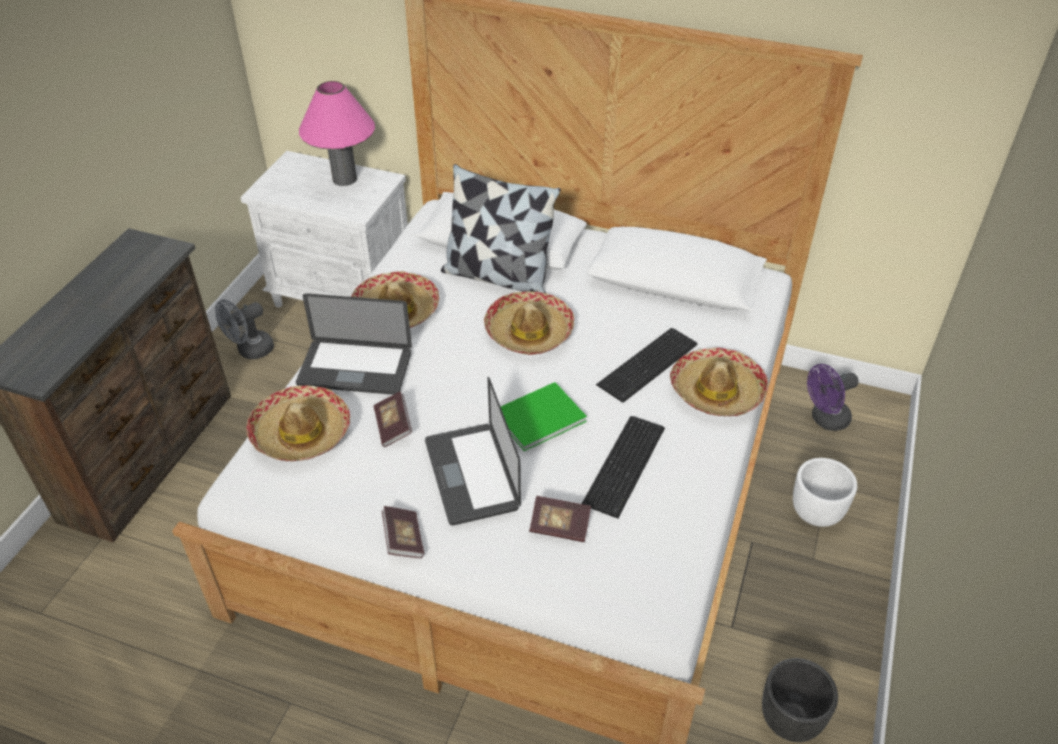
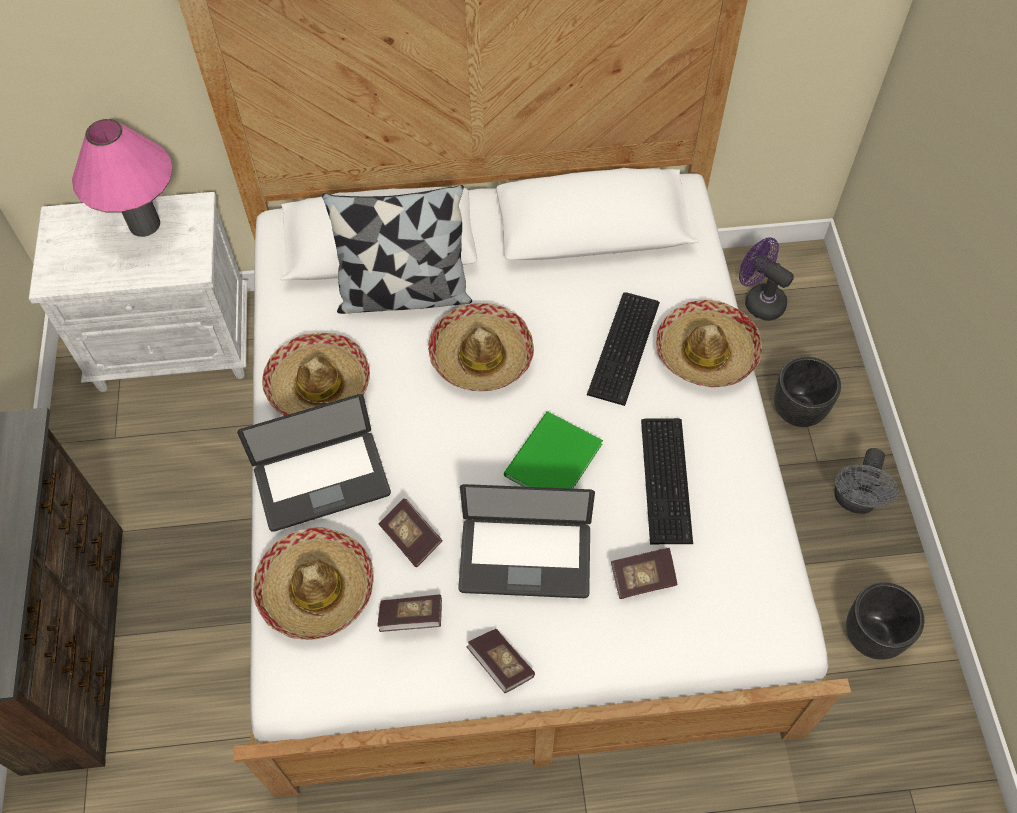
camera: 25 degrees left, 15 degrees up
grey fan [215,299,274,359] -> grey fan moved to [834,448,898,514]
laptop [425,377,521,526] -> laptop turned 45 degrees counterclockwise [458,484,595,598]
white planter [793,458,857,527] -> black planter [774,356,841,427]
purple fan [807,364,859,431] -> purple fan turned 90 degrees clockwise [739,237,794,321]
none -> book [377,594,442,632]

